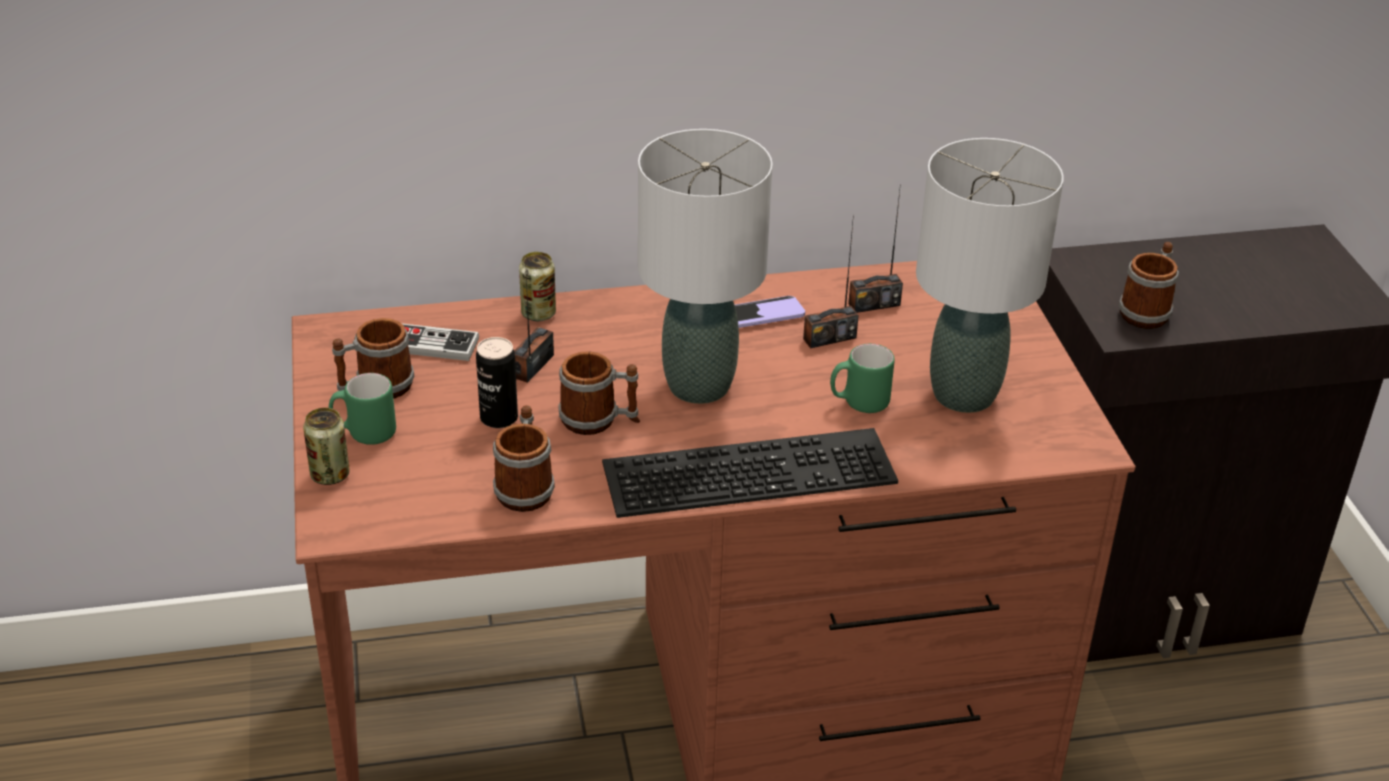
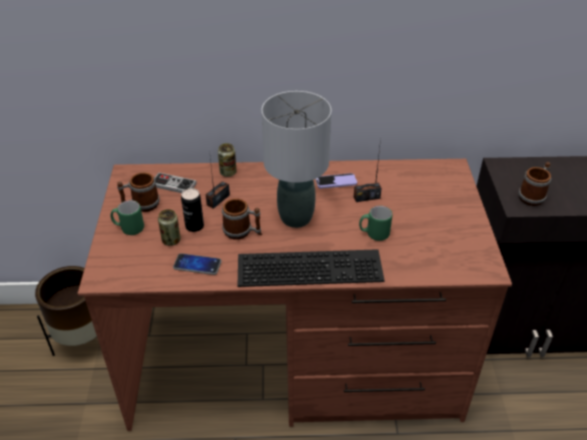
camera: 10 degrees right, 5 degrees up
can [303,408,350,485] -> can moved to [158,209,181,246]
mug [493,405,555,512] -> phone [173,253,222,275]
radio [848,183,903,313] -> none
grey table lamp [916,138,1064,413] -> none
none -> brown planter [35,266,97,356]

